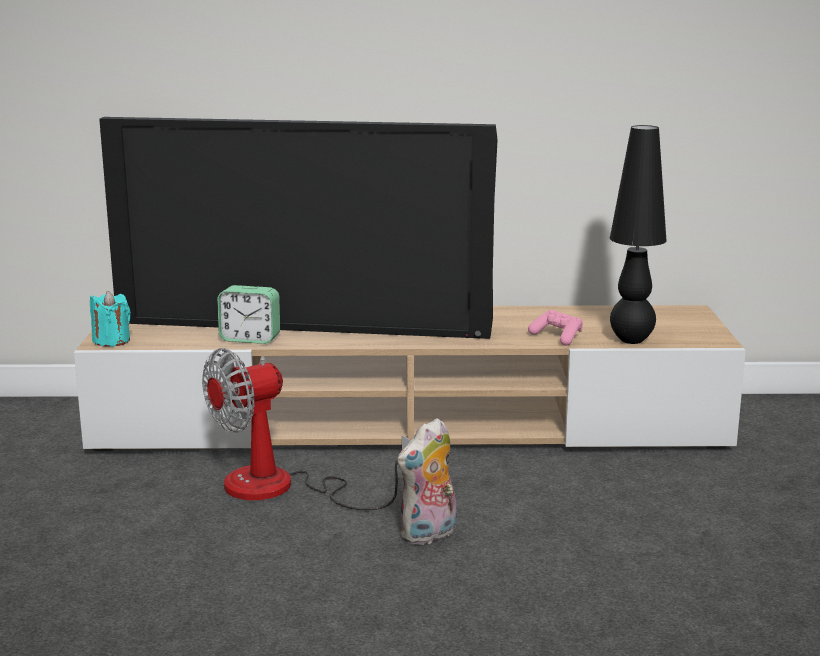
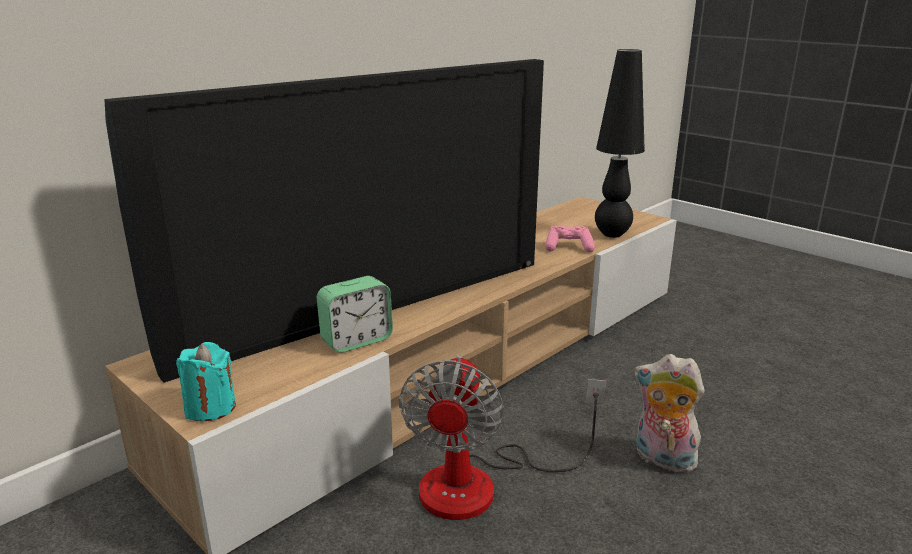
camera: 45 degrees left, 5 degrees up
plush toy [397,418,457,545] -> plush toy turned 120 degrees clockwise [634,354,705,473]

